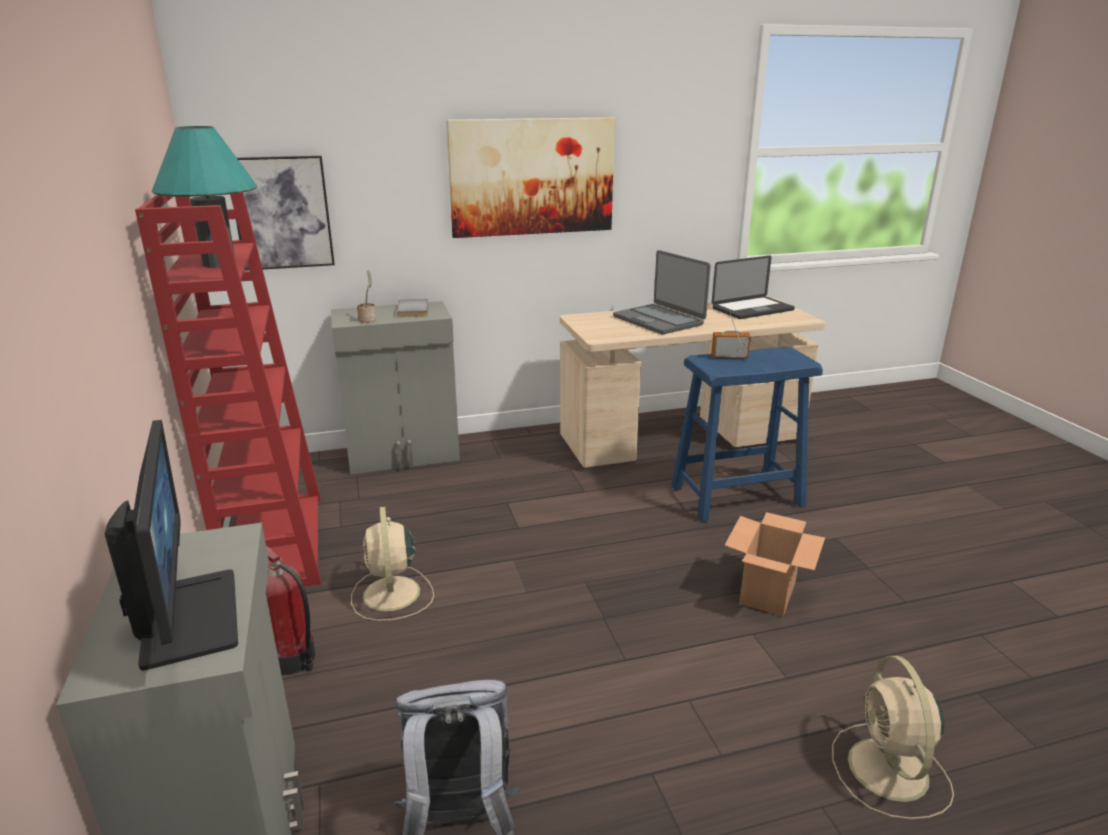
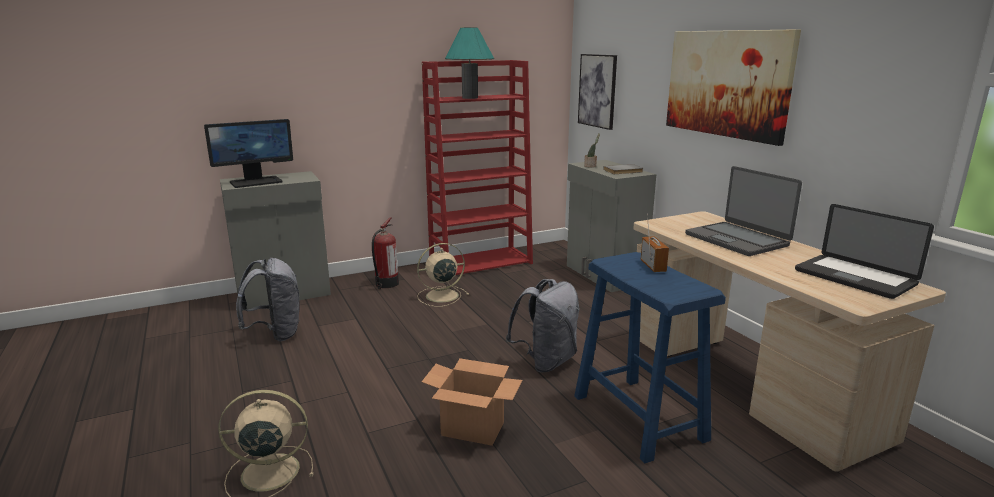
camera: 80 degrees right, 5 degrees down
laptop [613,250,711,335] -> laptop turned 75 degrees counterclockwise [685,166,802,256]
none -> grey backpack [506,279,580,372]

